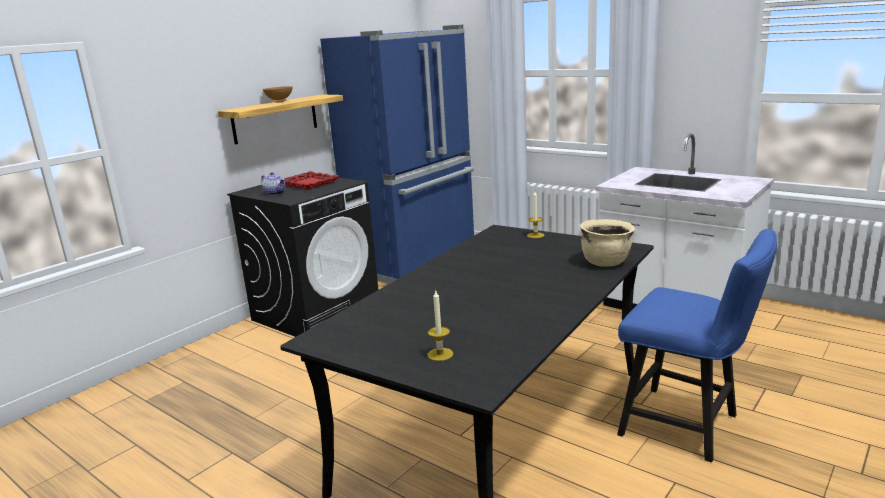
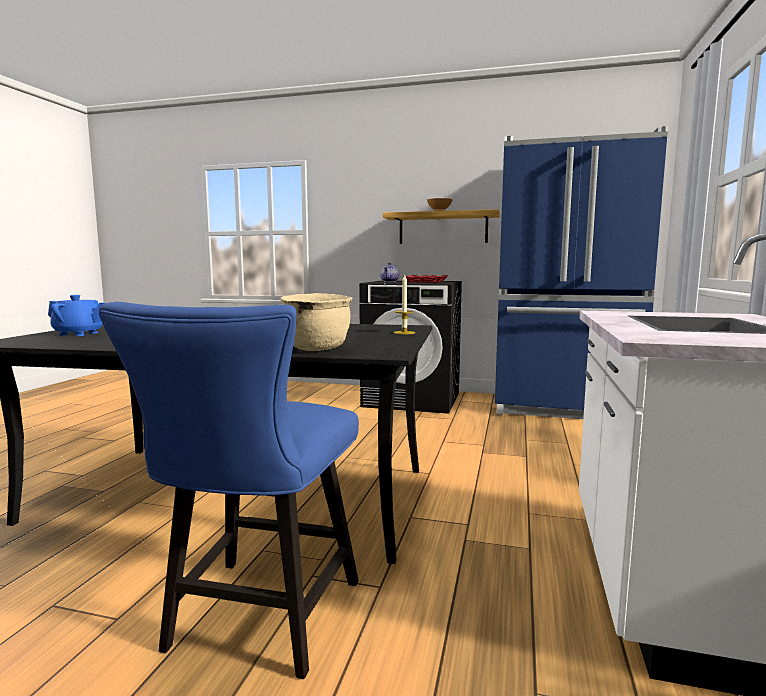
camera: 65 degrees right, 10 degrees down
candle [427,291,453,361] -> blue teapot [48,295,105,336]

